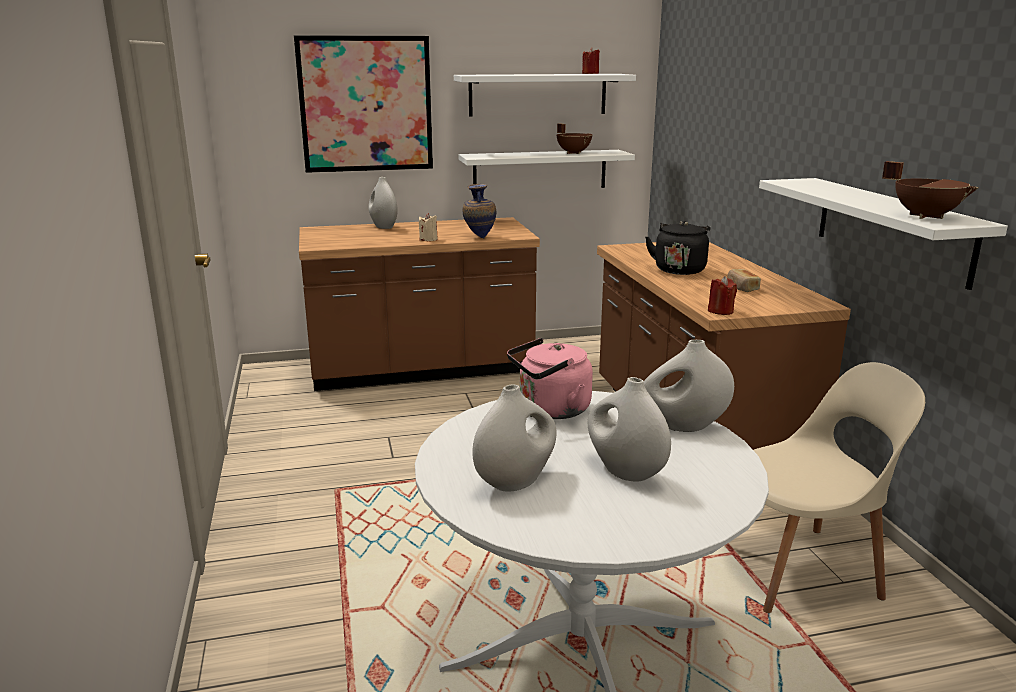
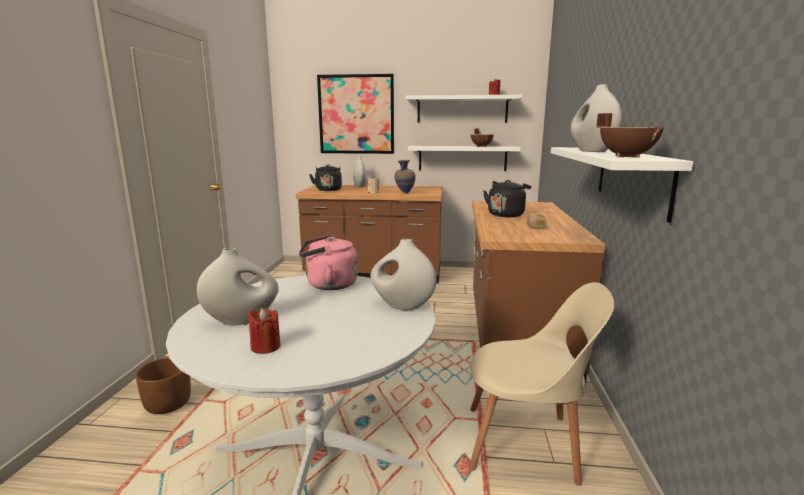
camera: 20 degrees right, 5 degrees down
white vase [588,377,671,481] -> white vase moved to [571,84,622,152]
red candle [708,276,737,315] -> red candle moved to [248,308,281,354]
none -> brown planter [135,357,191,414]
none -> black kettle [309,165,342,191]

